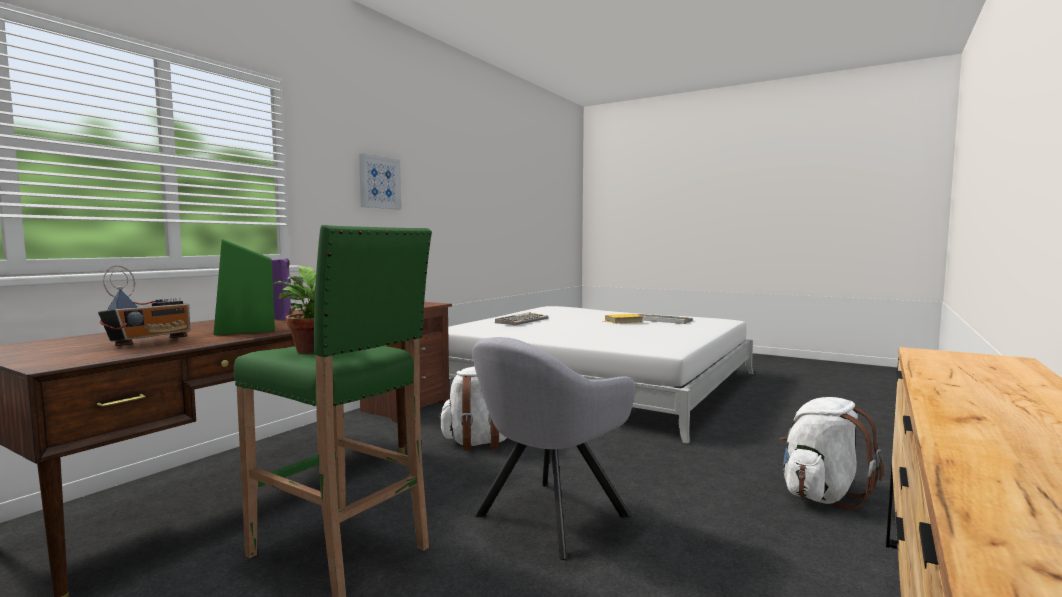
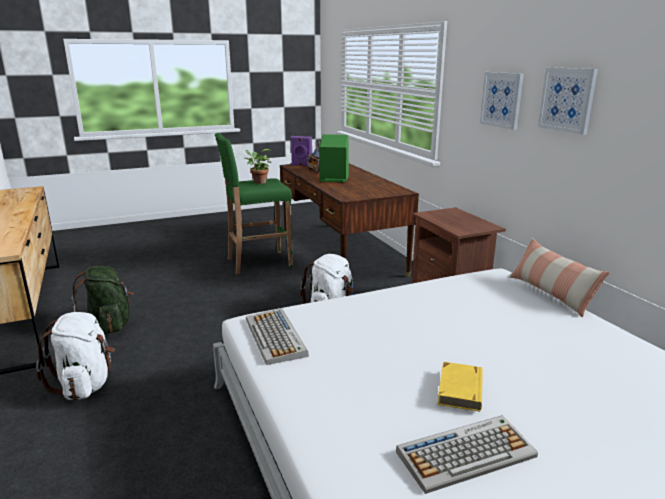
camera: 125 degrees right, 15 degrees up
purple speaker [272,258,292,320] -> purple speaker moved to [291,136,312,166]
grey armchair [472,337,636,560] -> none
keyboard [495,313,548,325] -> keyboard moved to [246,308,309,365]
none -> green backpack [71,266,134,333]
none -> pillow [509,238,610,317]
none -> picture [538,67,598,135]

